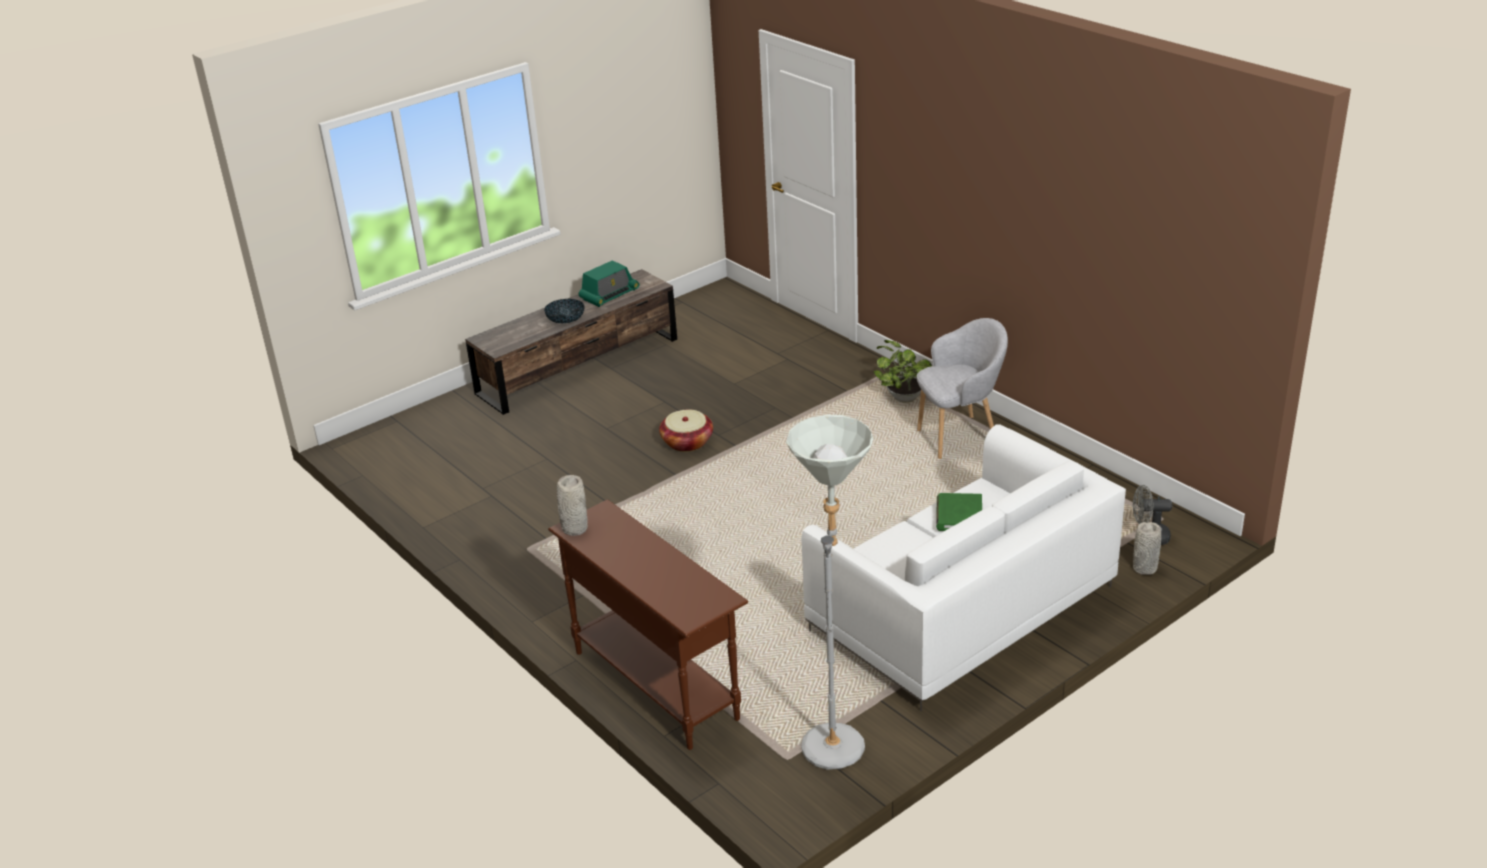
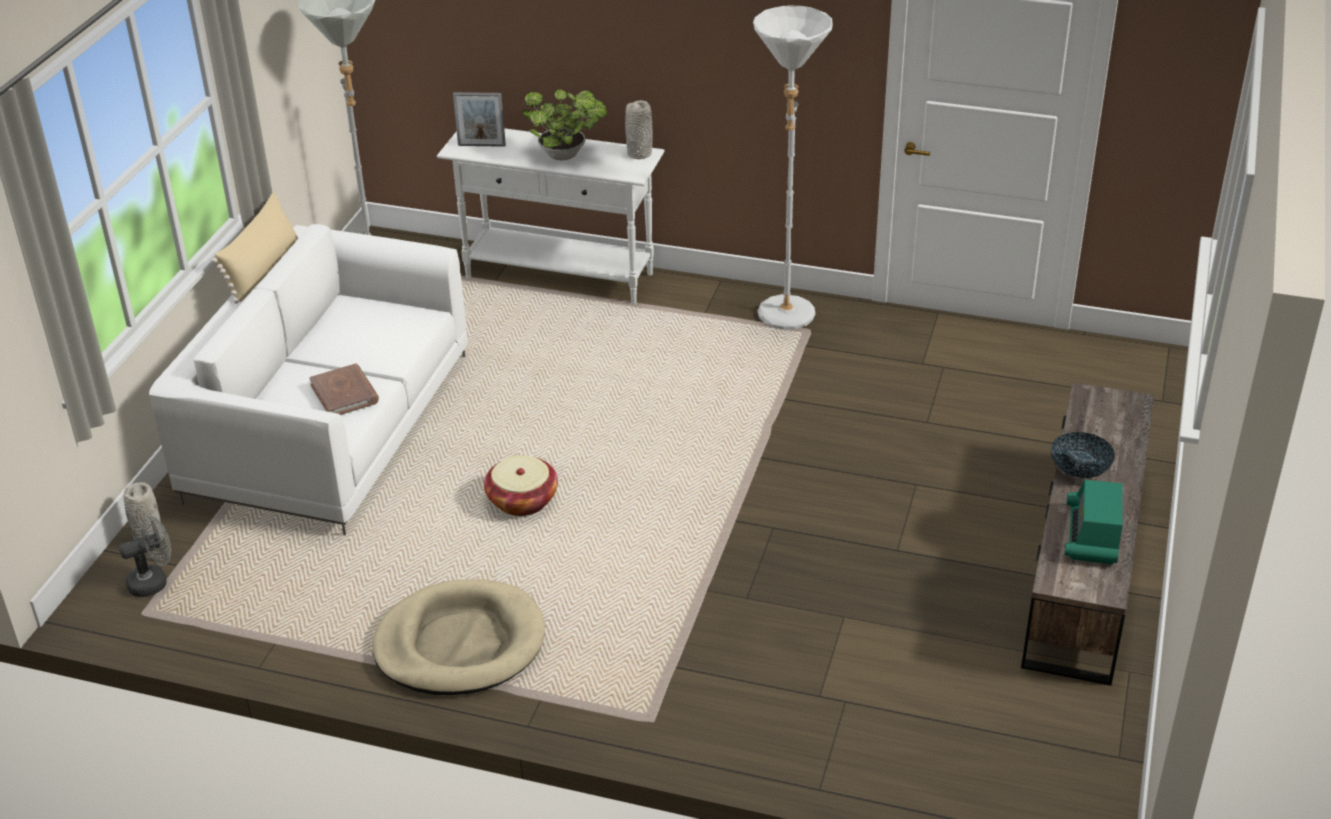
camera: 145 degrees right, 5 degrees up
brown console table [548,499,748,750] -> white console table [437,128,665,304]
basket [659,410,713,452] -> basket moved to [484,455,558,516]
potted plant [874,340,932,403] -> potted plant moved to [522,89,607,160]
grey armchair [917,318,1008,459] -> beige dog bed [372,579,545,695]
green book [936,493,982,531] -> brown book [309,364,379,415]
none -> beige pillow [212,193,298,303]
none -> picture frame [453,92,506,147]
none -> white floor lamp [753,6,833,330]

